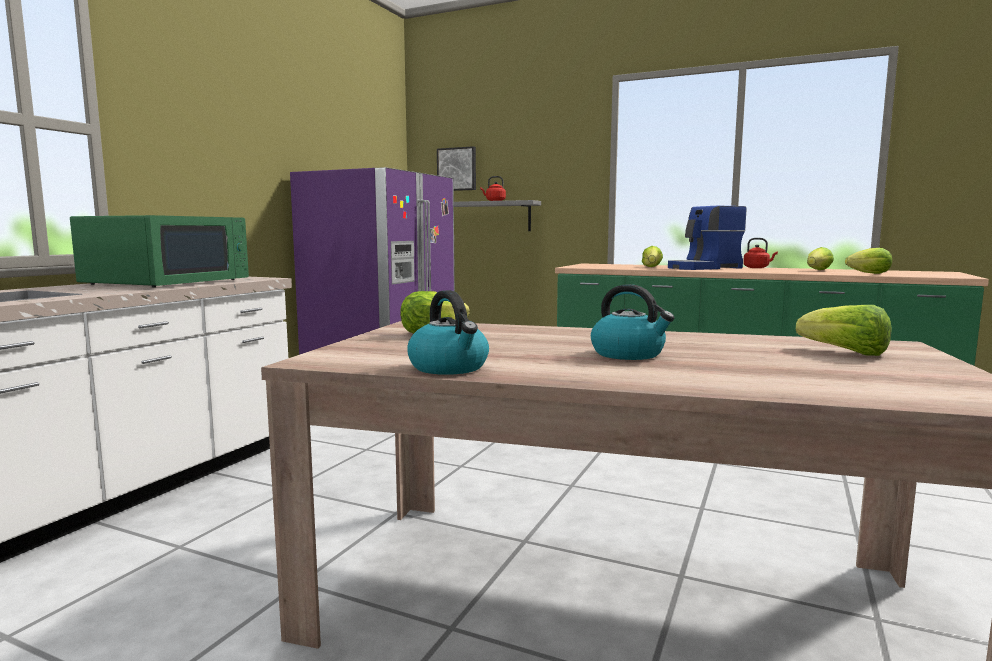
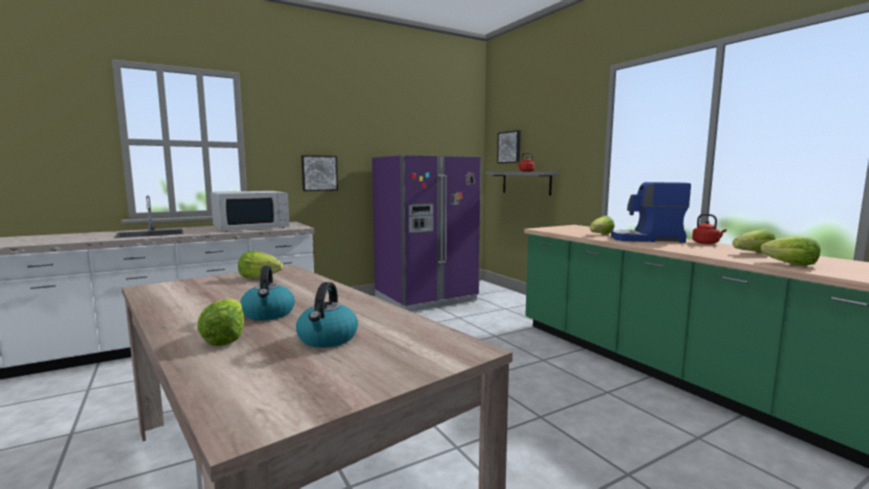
camera: 35 degrees right, 0 degrees up
green microwave [70,215,249,288] -> white microwave [211,191,289,231]
kettle [407,290,489,375] -> kettle moved to [296,282,358,348]
lettuce [796,305,892,356] -> lettuce moved to [197,298,244,346]
none -> picture [301,155,338,191]

